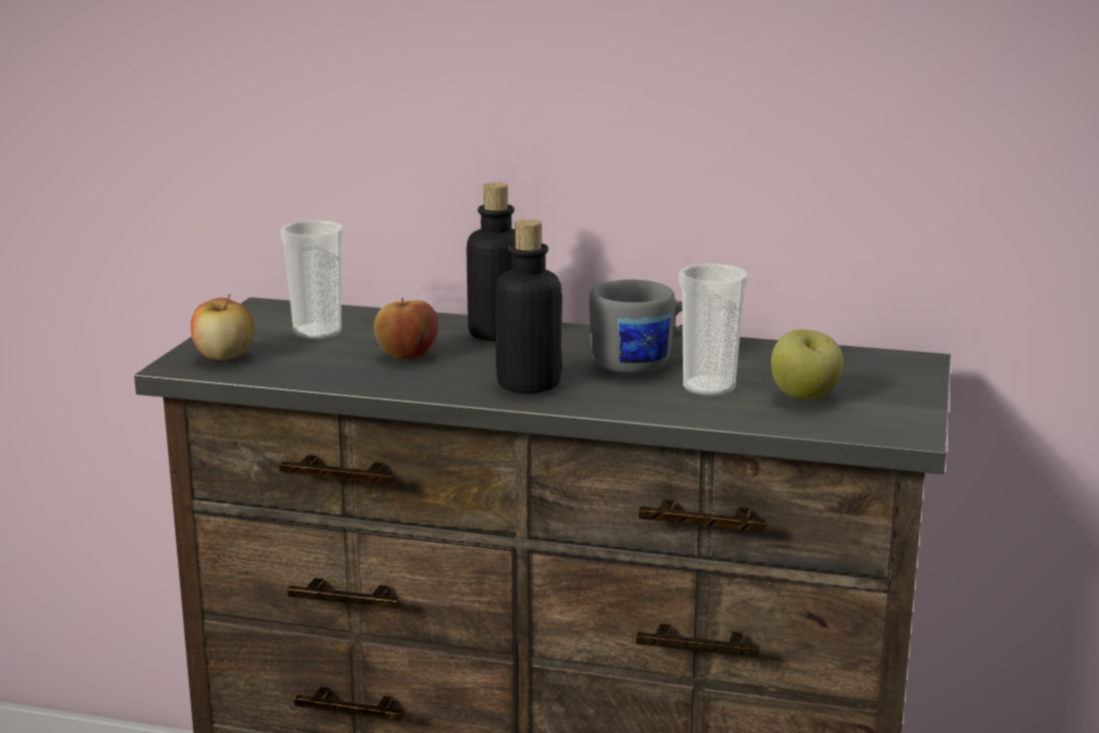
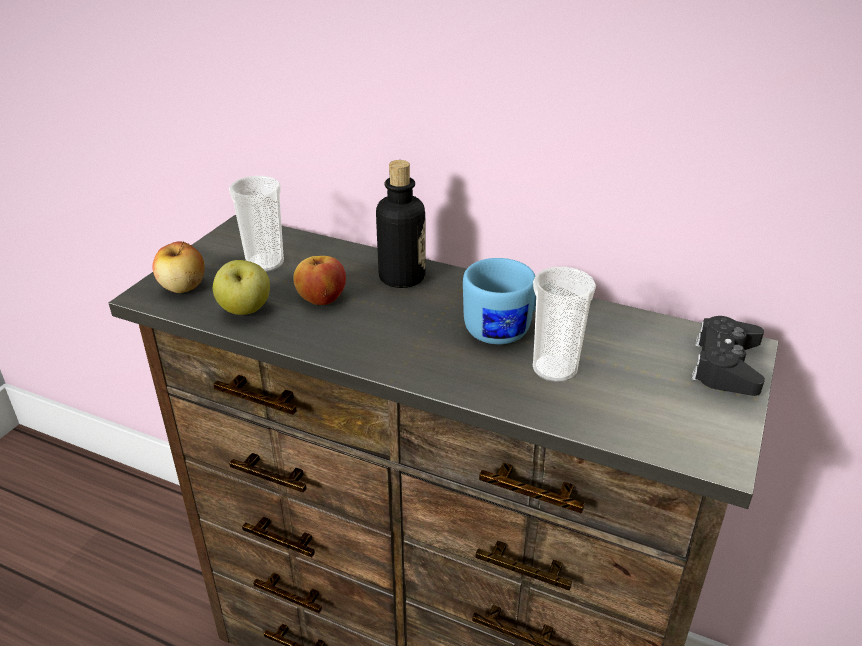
camera: 10 degrees right, 15 degrees up
bottle [495,219,562,393] -> none
grey mug [589,280,683,374] -> blue mug [463,258,536,344]
apple [771,329,844,400] -> apple moved to [213,260,270,315]
none -> black game controller [692,316,765,396]

